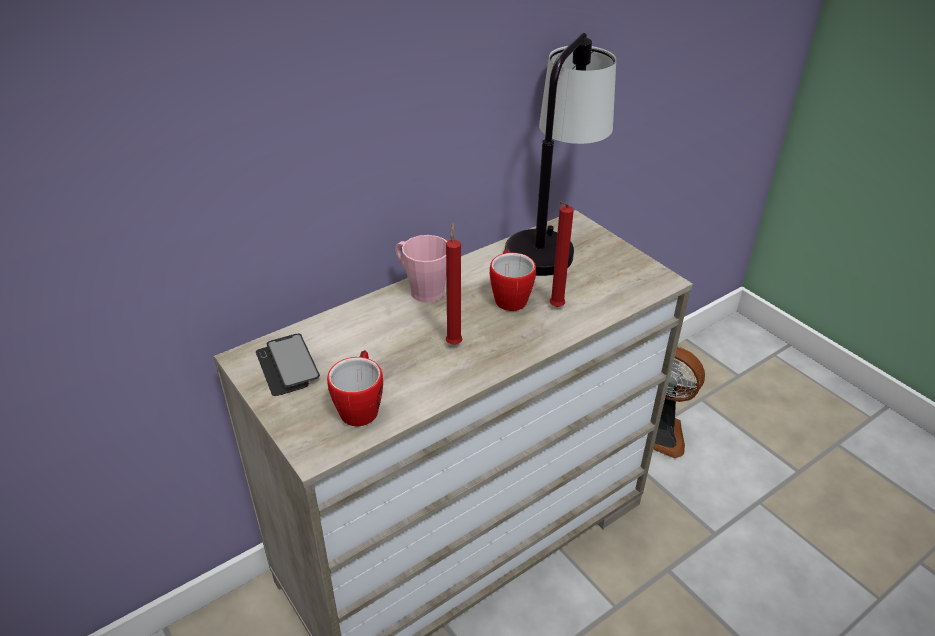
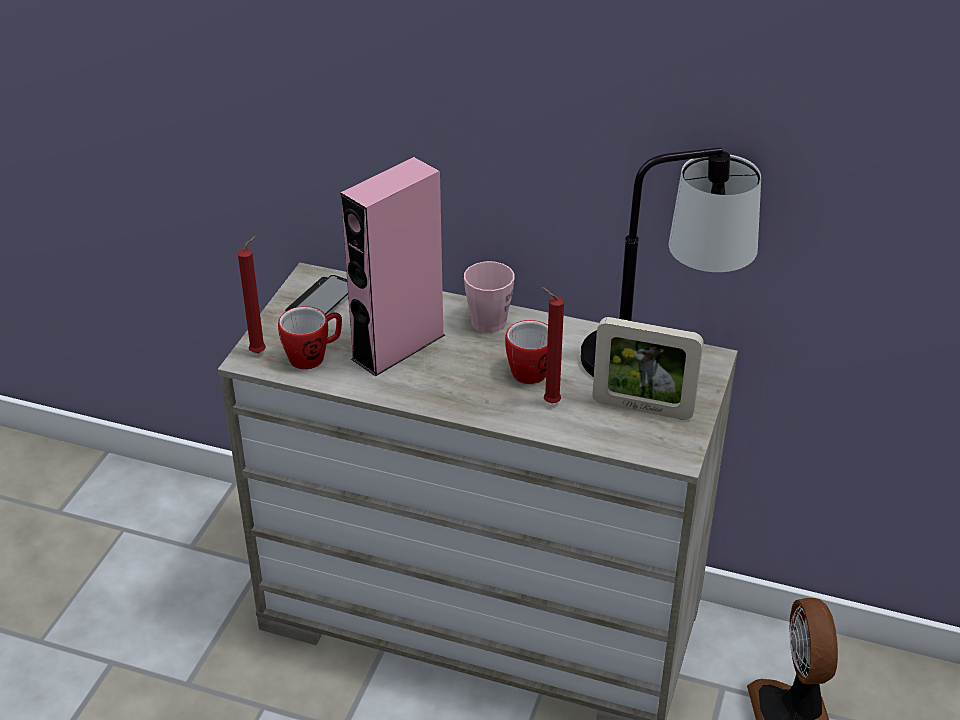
camera: 55 degrees right, 0 degrees up
red candle [446,222,463,345] -> red candle moved to [238,235,266,353]
none -> pink speaker [340,157,445,377]
none -> picture frame [593,317,704,420]

